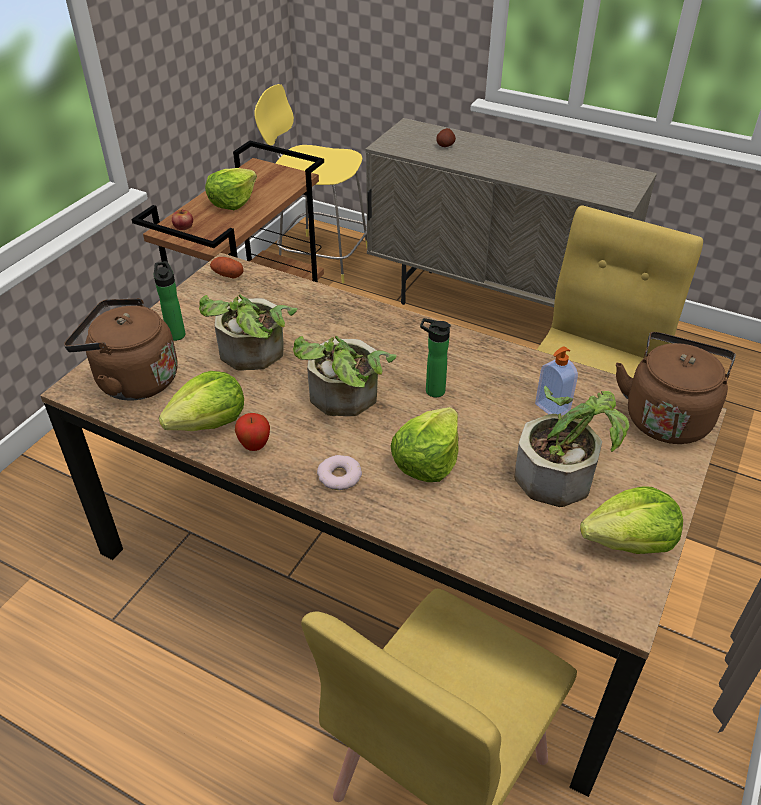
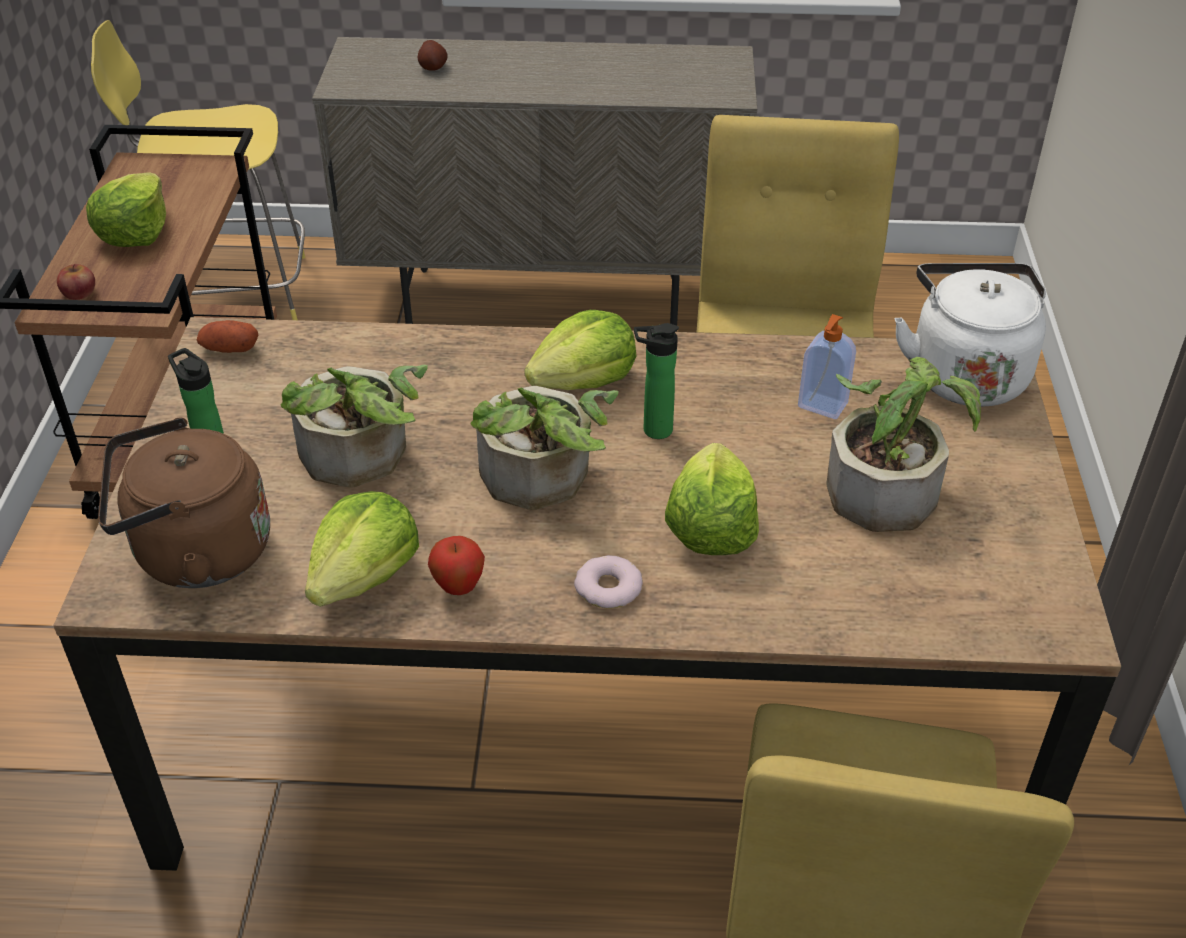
camera: 25 degrees left, 0 degrees up
lettuce [580,486,683,554] -> lettuce moved to [524,310,637,390]
brown kettle [616,332,736,444] -> white kettle [894,263,1046,407]

